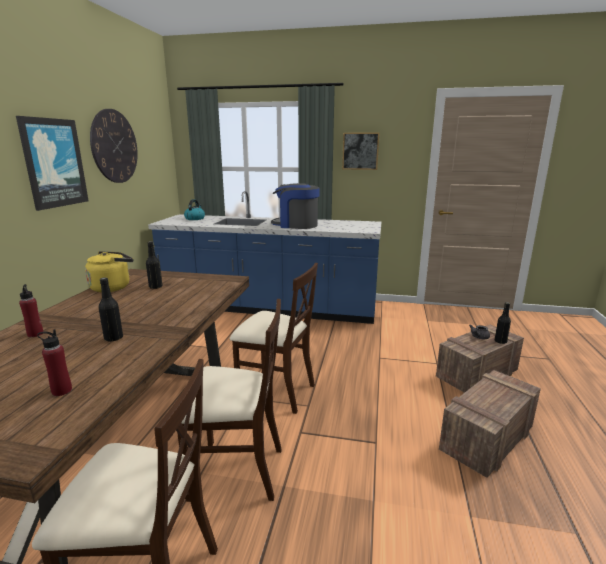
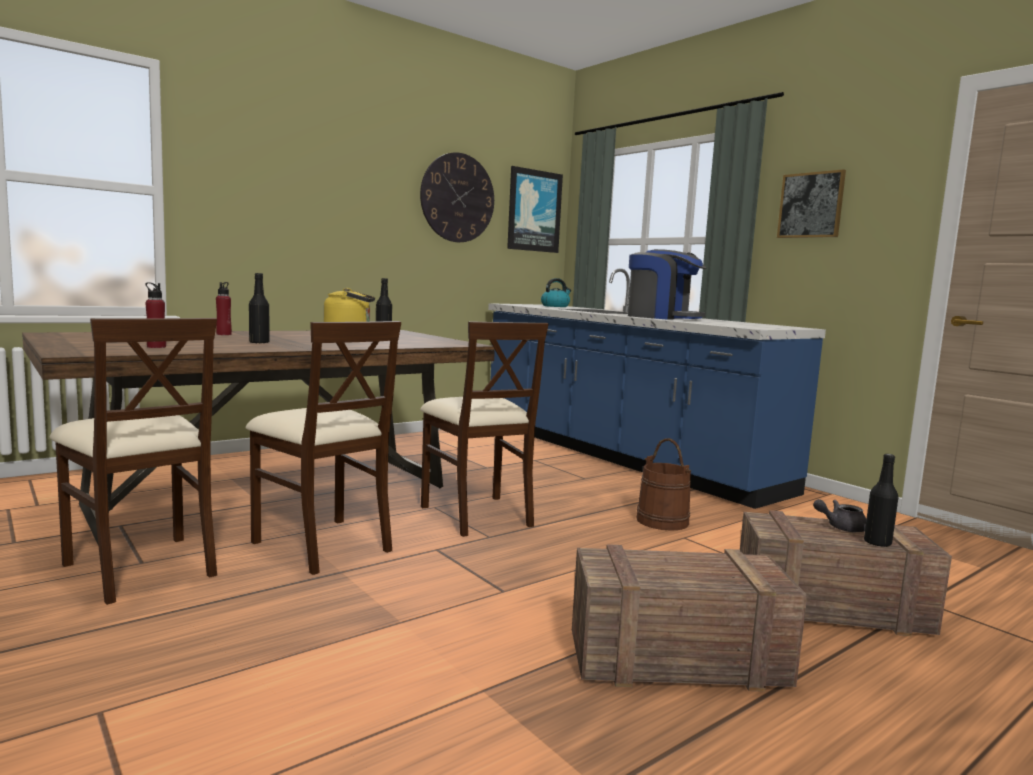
camera: 40 degrees right, 10 degrees down
picture [16,116,89,211] -> picture moved to [507,166,563,253]
coffee machine [271,183,320,229] -> coffee machine turned 150 degrees clockwise [628,249,707,320]
none -> brown bucket [637,438,691,531]

